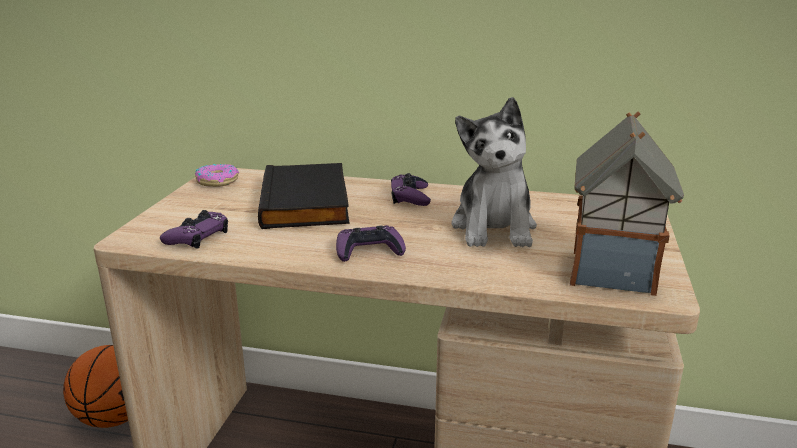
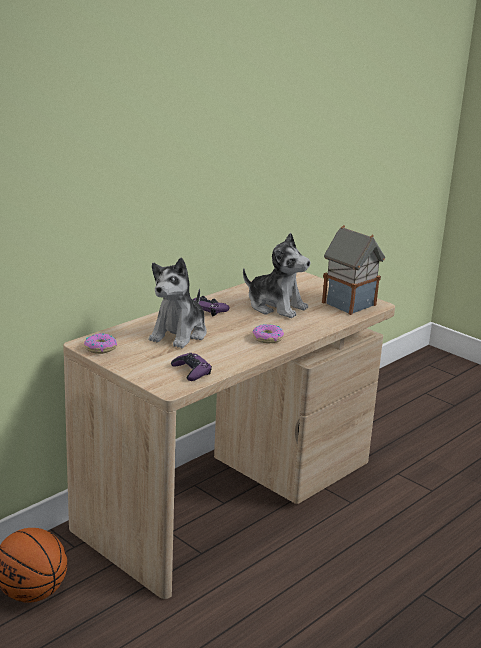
camera: 60 degrees left, 0 degrees up
black book [258,163,349,229] -> plush toy [149,258,207,349]
purple game controller [336,225,406,262] -> donut [252,324,284,343]

